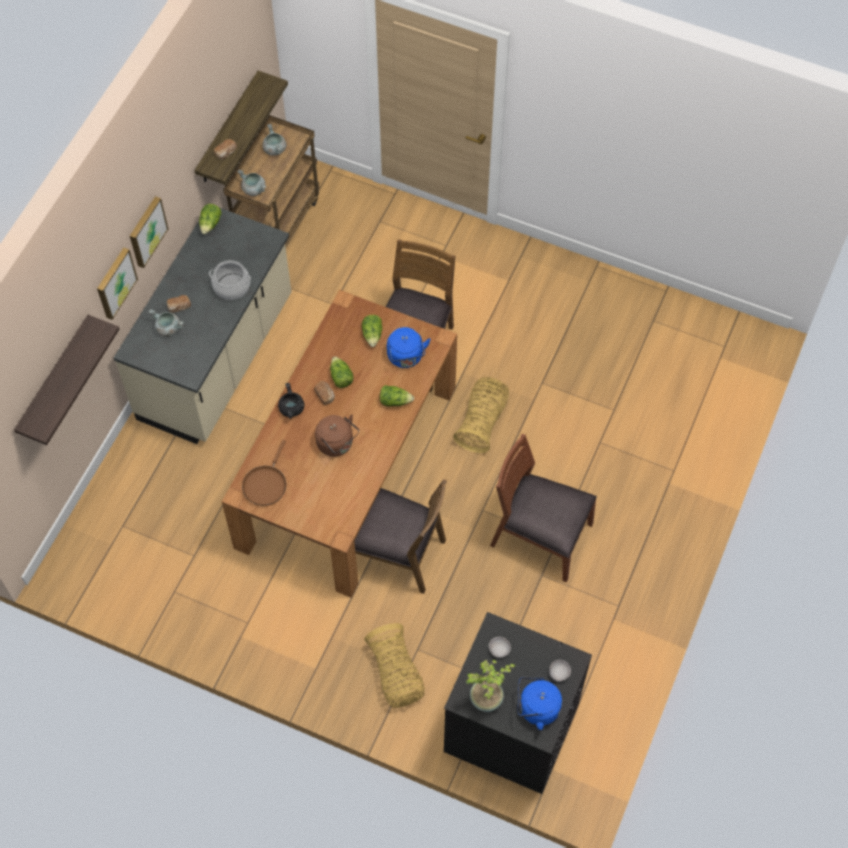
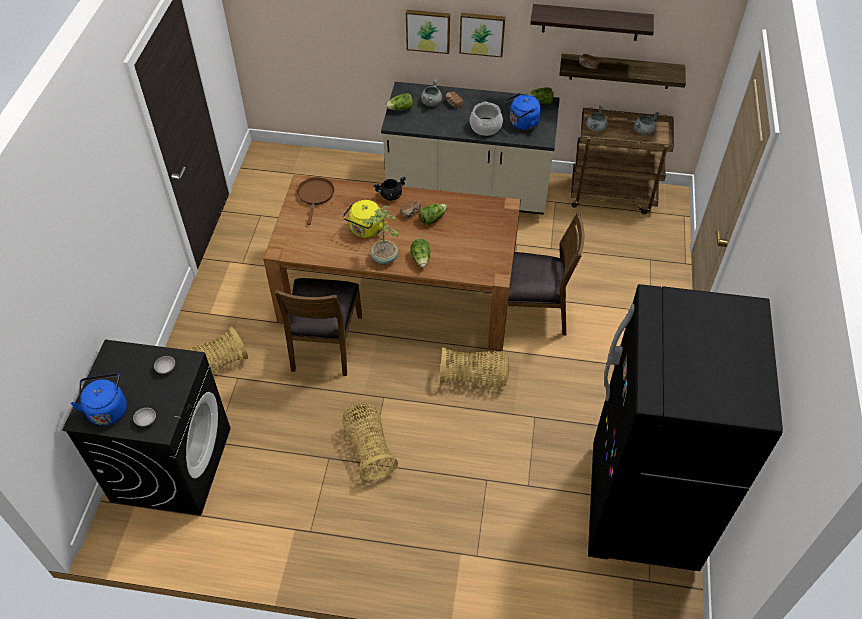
camera: 75 degrees right, 10 degrees down
shelf [14,315,119,445] -> shelf moved to [530,4,654,41]
brown frying pan [242,440,286,506] -> brown frying pan turned 90 degrees clockwise [297,177,334,225]
brown kettle [315,414,359,457] -> yellow kettle [343,200,386,238]
lettuce [362,315,382,347] -> lettuce moved to [385,93,413,111]
blue kettle [387,327,431,368] -> blue kettle moved to [505,93,541,130]
potted plant [466,660,515,712] -> potted plant moved to [363,205,399,264]
brown chair [490,434,597,583] -> basket [342,402,398,480]
none -> black fridge [588,284,783,571]

